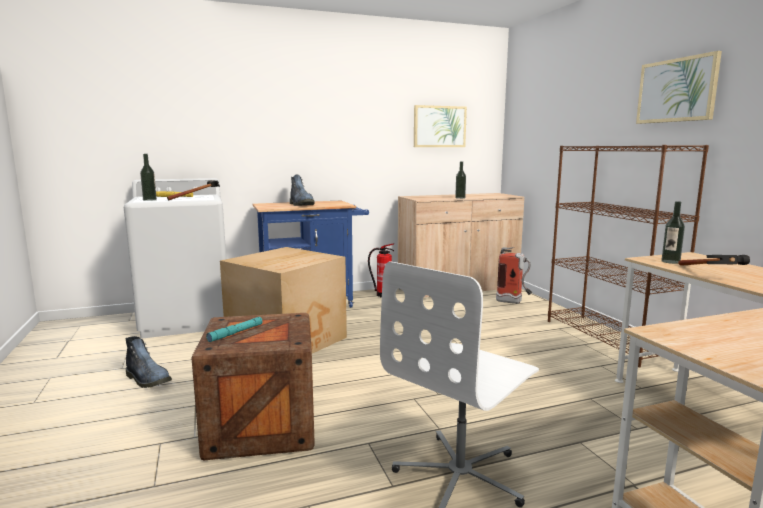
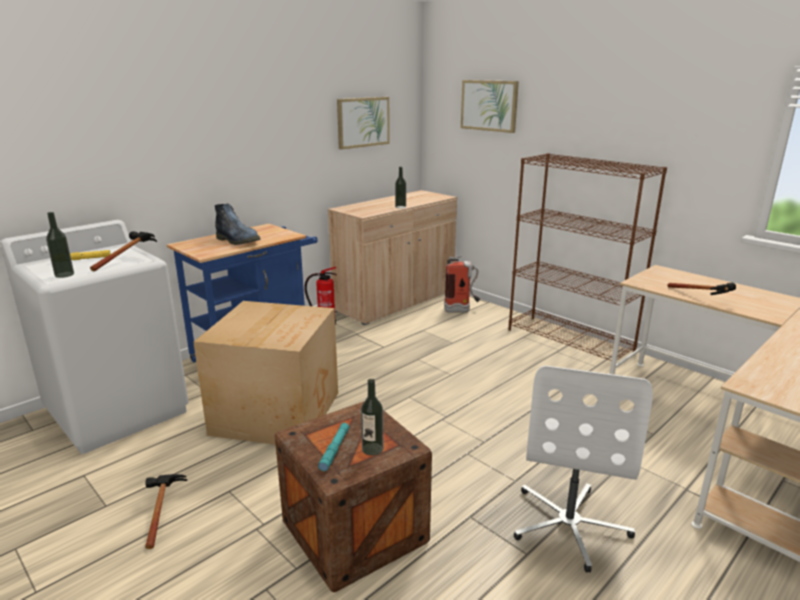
camera: 25 degrees left, 10 degrees up
boot [126,336,172,388] -> hammer [145,474,187,549]
picture [636,51,722,124] -> picture moved to [461,80,519,133]
bottle [662,201,685,264] -> bottle moved to [361,379,383,456]

